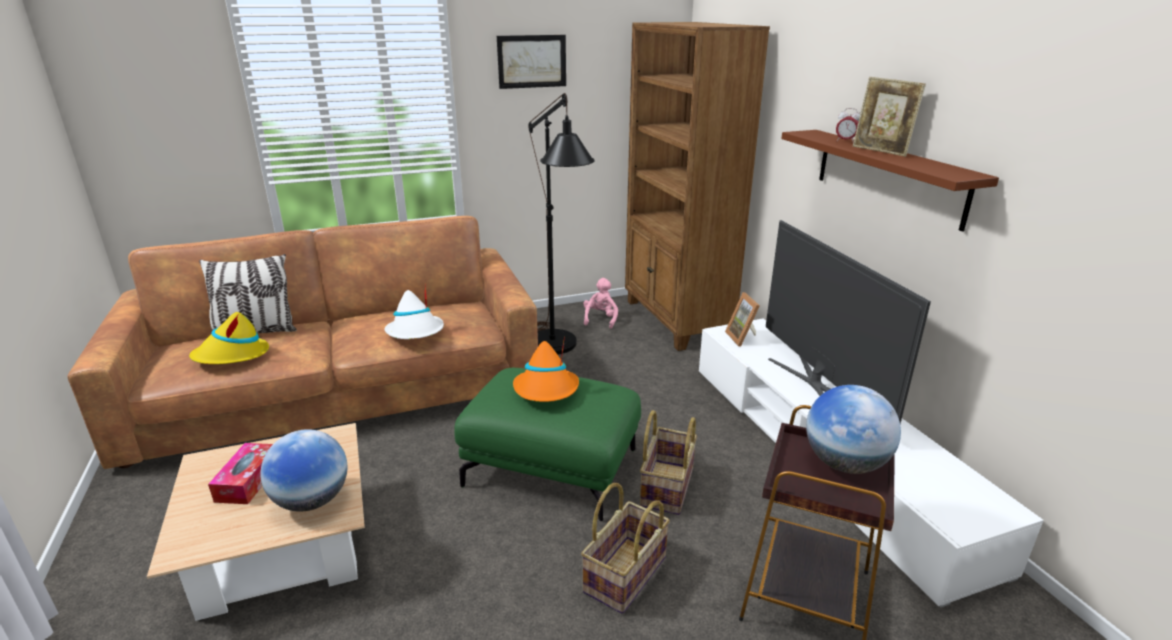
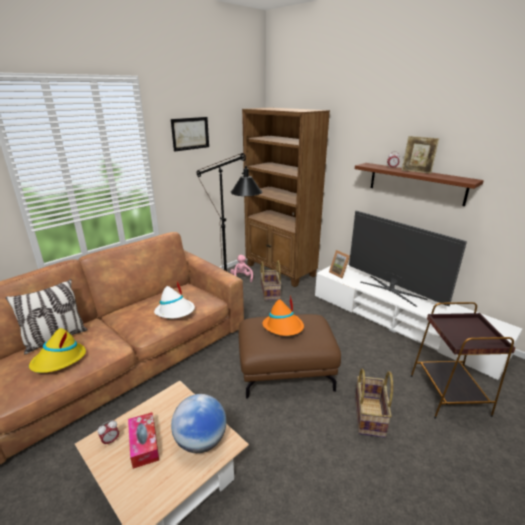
camera: 25 degrees left, 0 degrees up
green ottoman [454,368,641,521] -> brown ottoman [239,314,341,399]
basket [640,410,697,515] -> basket moved to [260,261,281,301]
globe [806,385,901,474] -> none
none -> alarm clock [97,420,119,447]

